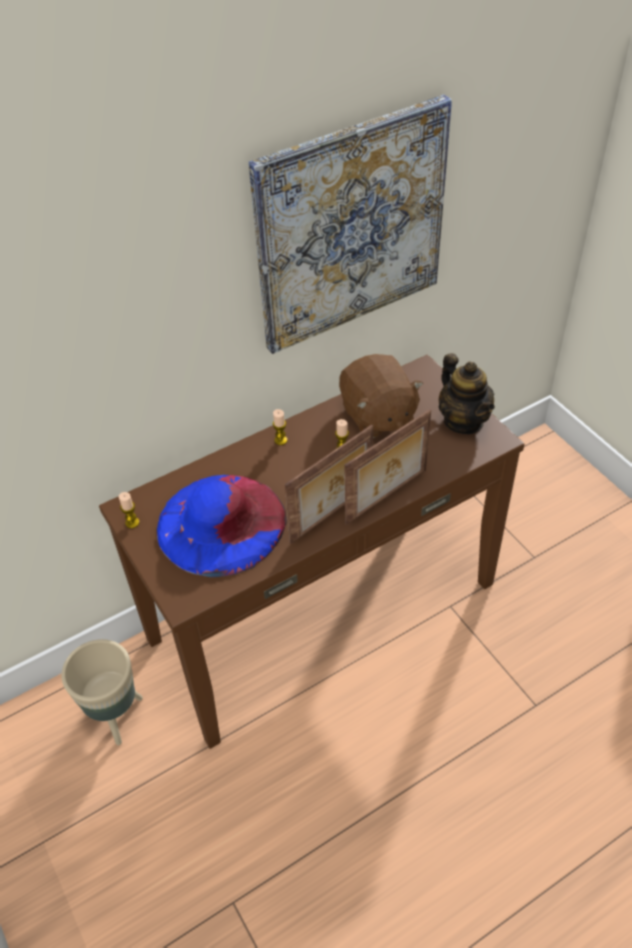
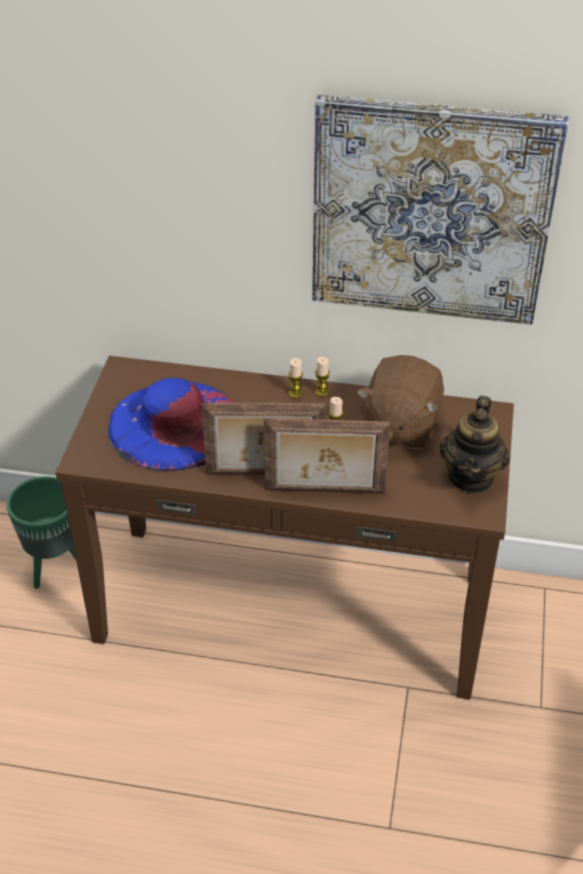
camera: 40 degrees right, 5 degrees down
beige planter [61,639,143,745] -> green planter [6,476,76,589]
candle [119,492,139,528] -> candle moved to [315,357,330,397]

